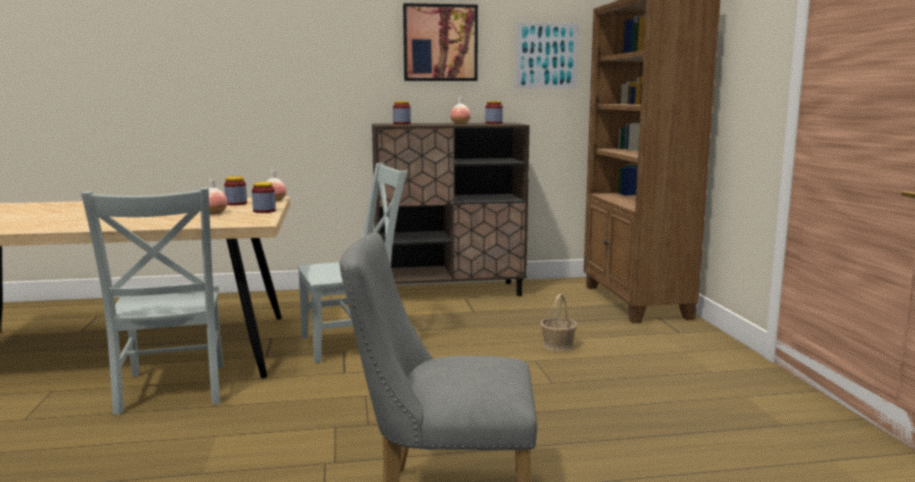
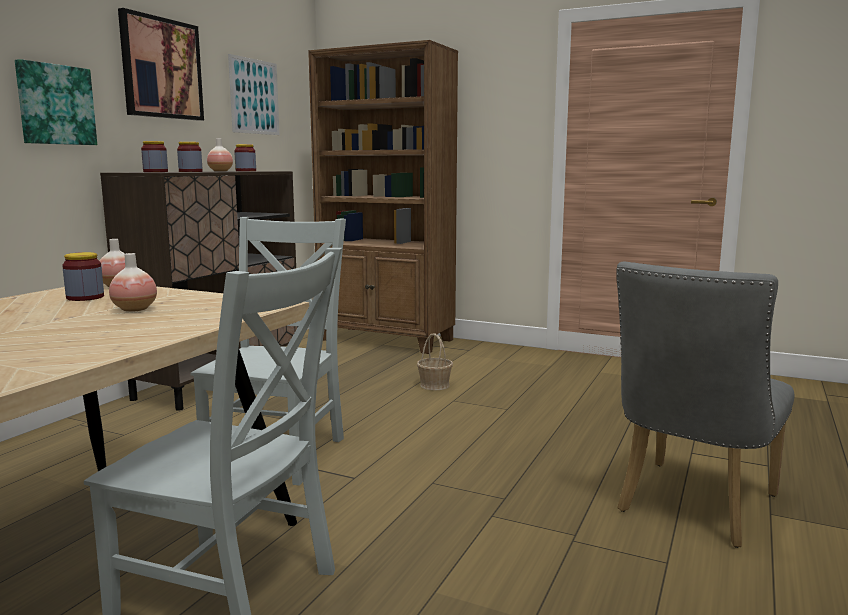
camera: 55 degrees left, 0 degrees up
jar [252,182,276,213] -> jar moved to [177,142,203,172]
none -> picture [15,59,97,145]

